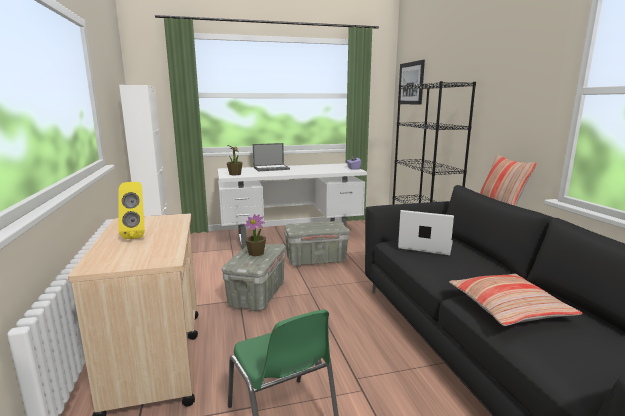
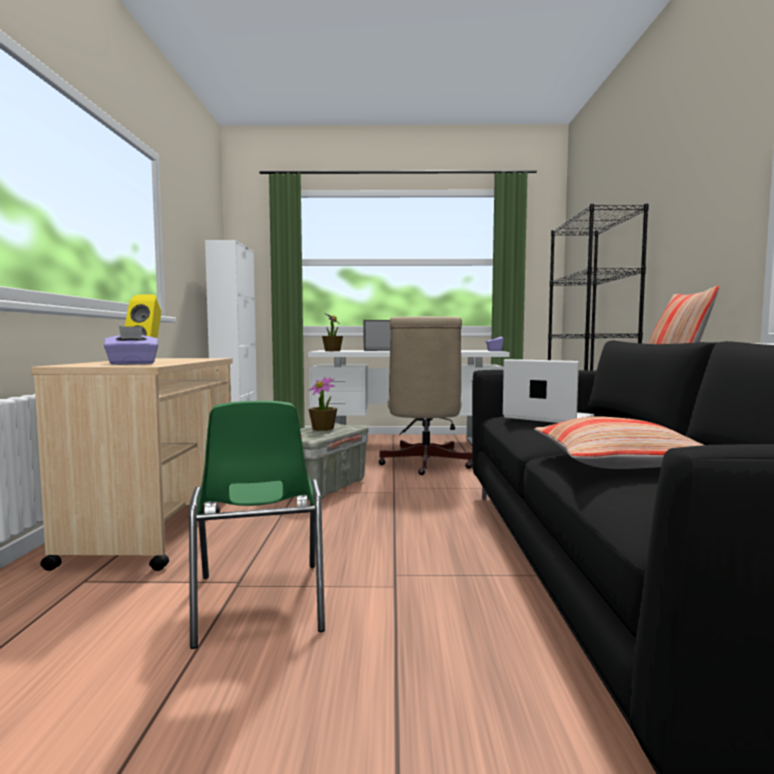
camera: 15 degrees right, 10 degrees down
grey storage box [284,221,350,266] -> beige office chair [378,316,472,475]
picture [398,60,425,105] -> none
none -> purple tissue box [104,326,158,365]

